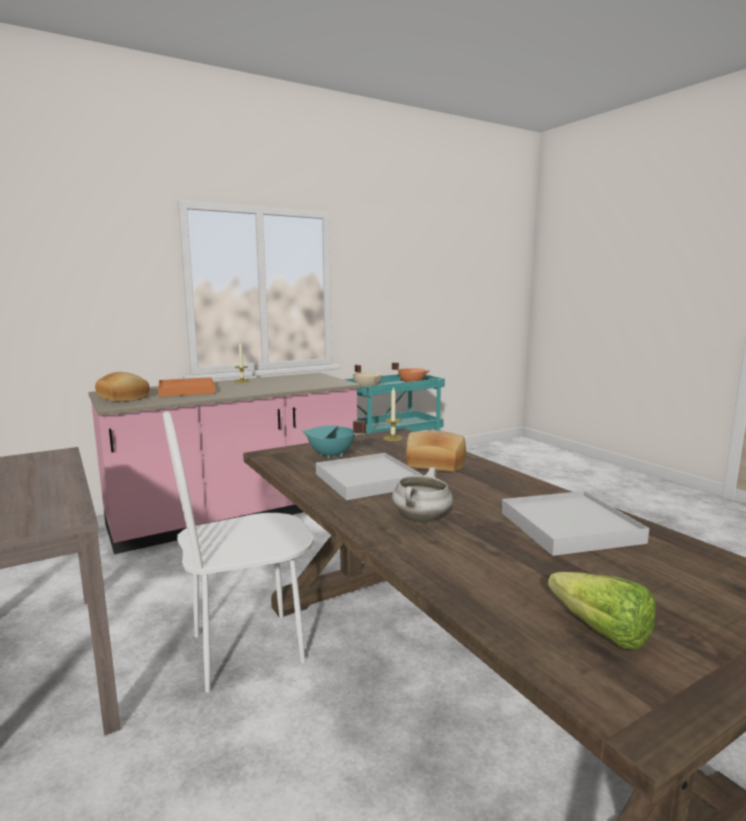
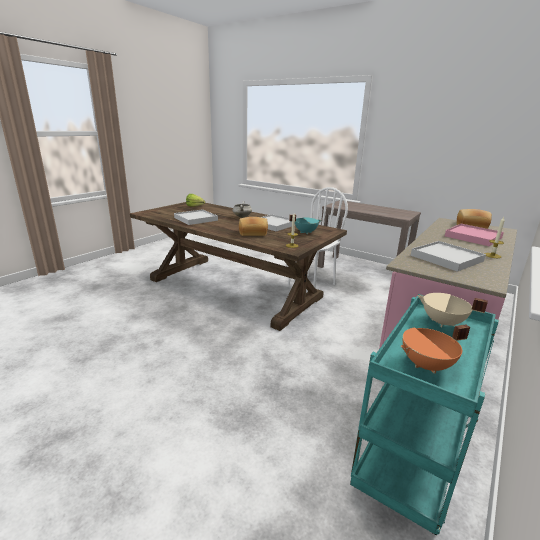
camera: 155 degrees right, 10 degrees up
orange tray [158,377,215,397] -> pink tray [445,224,504,246]
none -> white tray [411,241,486,272]

